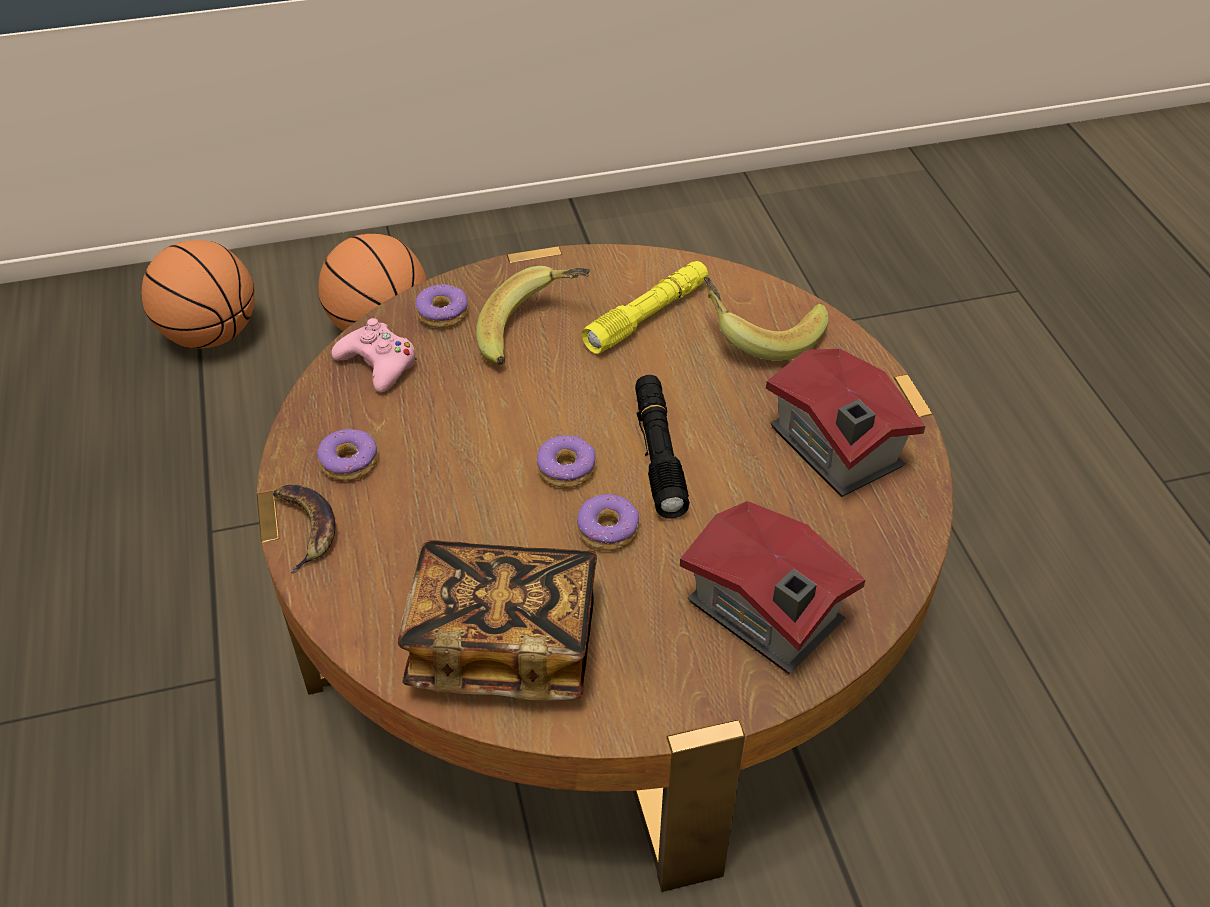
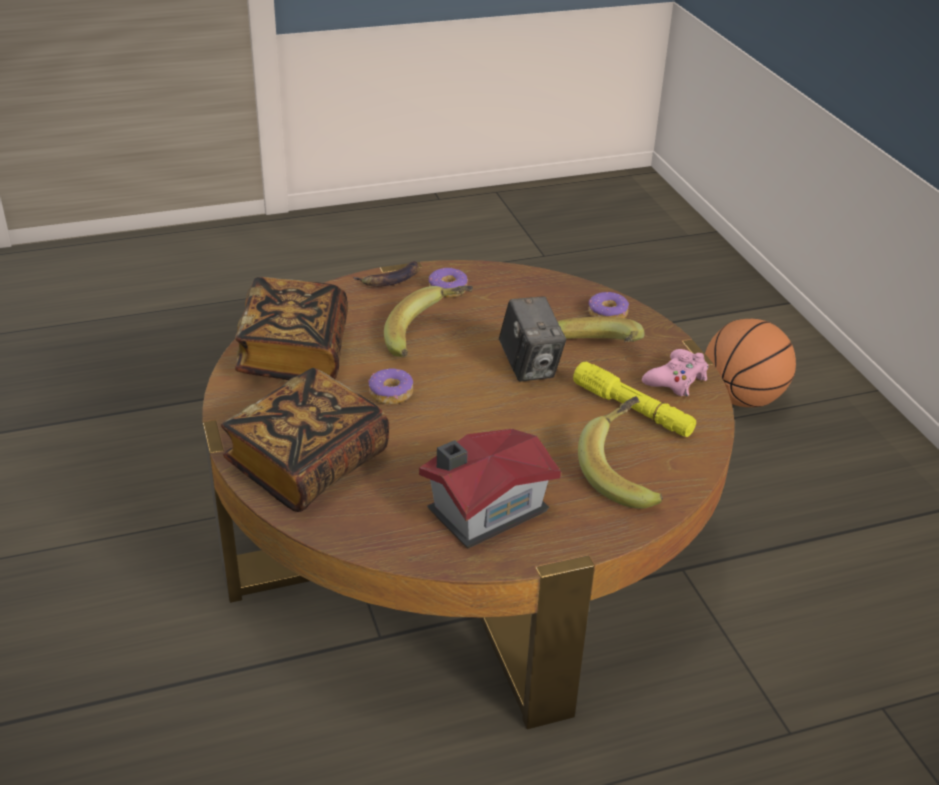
camera: 85 degrees right, 10 degrees down
basketball [142,240,255,348] -> none
pink game controller [331,318,416,393] -> pink game controller moved to [642,349,708,396]
donut [537,435,596,488] -> none
black flashlight [635,375,690,519] -> none
toy house [680,501,866,674] -> book [221,368,389,512]
none -> banana [384,285,473,357]
none -> camera [499,296,566,382]

